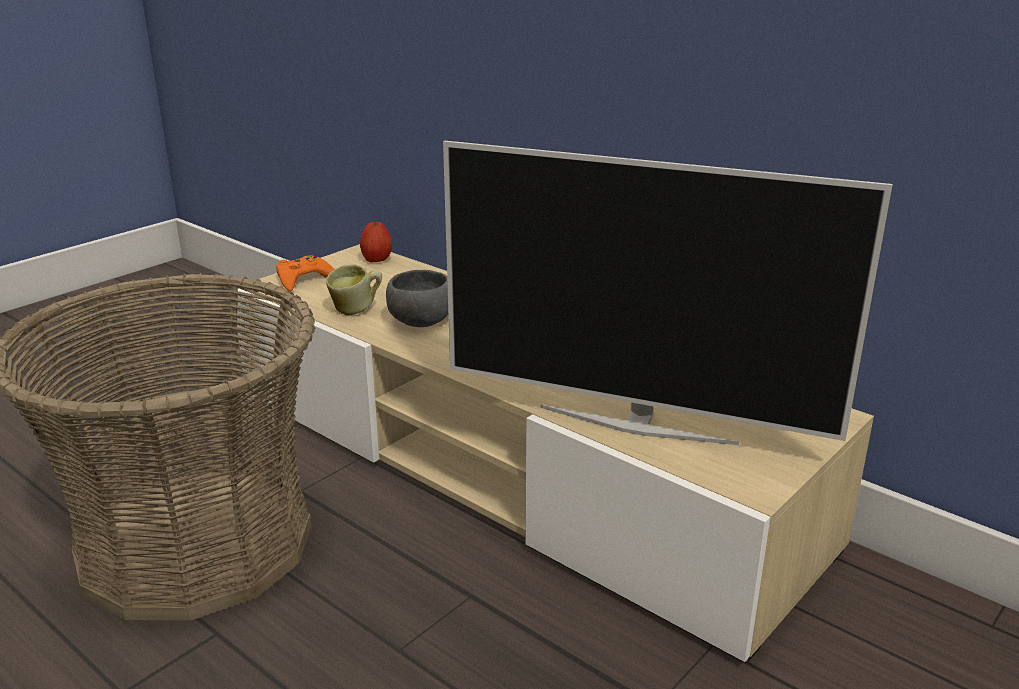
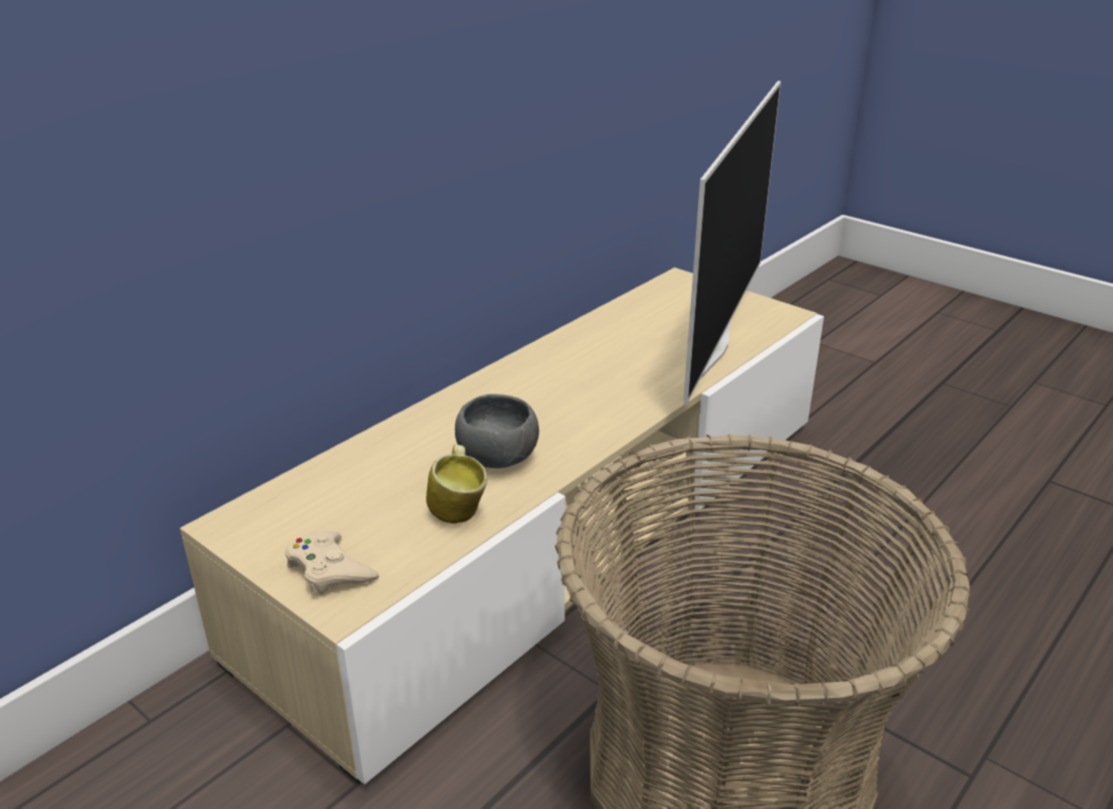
camera: 90 degrees left, 5 degrees up
orange game controller [276,255,335,291] -> beige game controller [285,530,379,597]
apple [360,222,392,262] -> none

